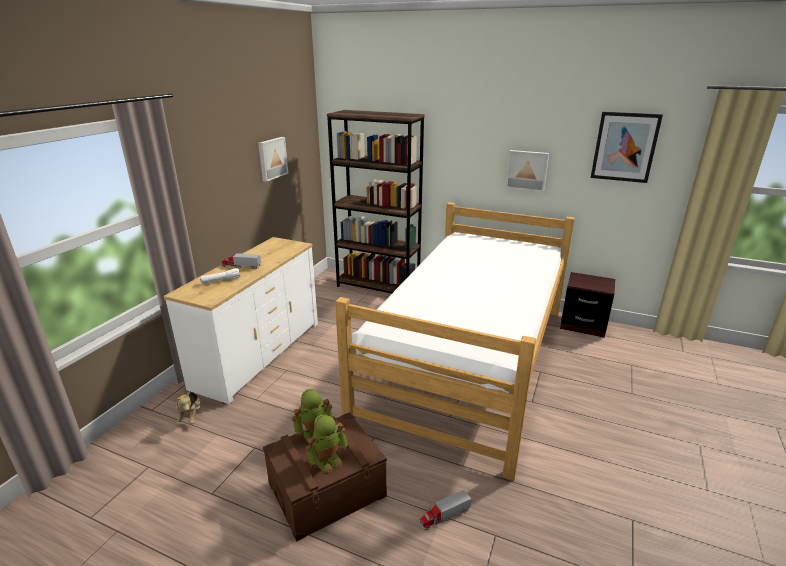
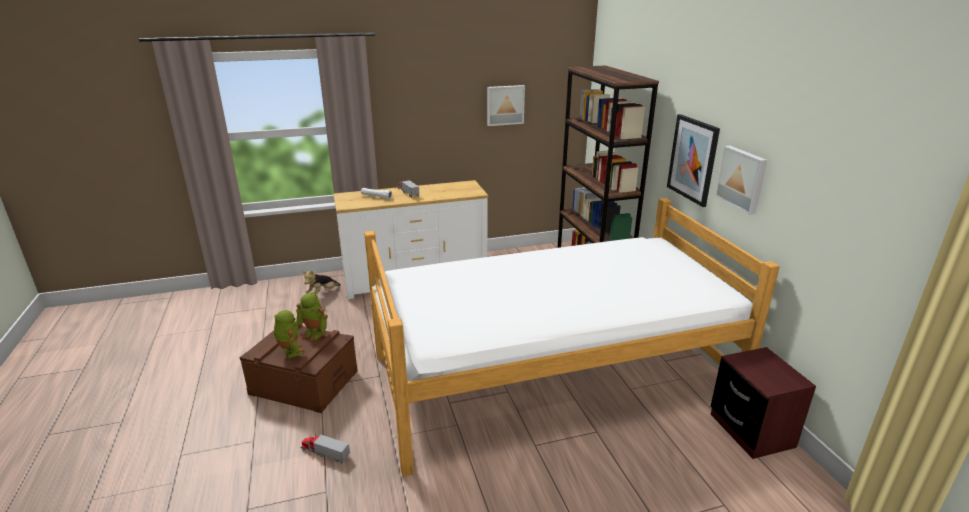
camera: 50 degrees right, 0 degrees up
toy robot [305,414,348,474] -> toy robot turned 135 degrees counterclockwise [274,310,305,359]
picture [591,112,663,183] -> picture moved to [667,114,720,207]

